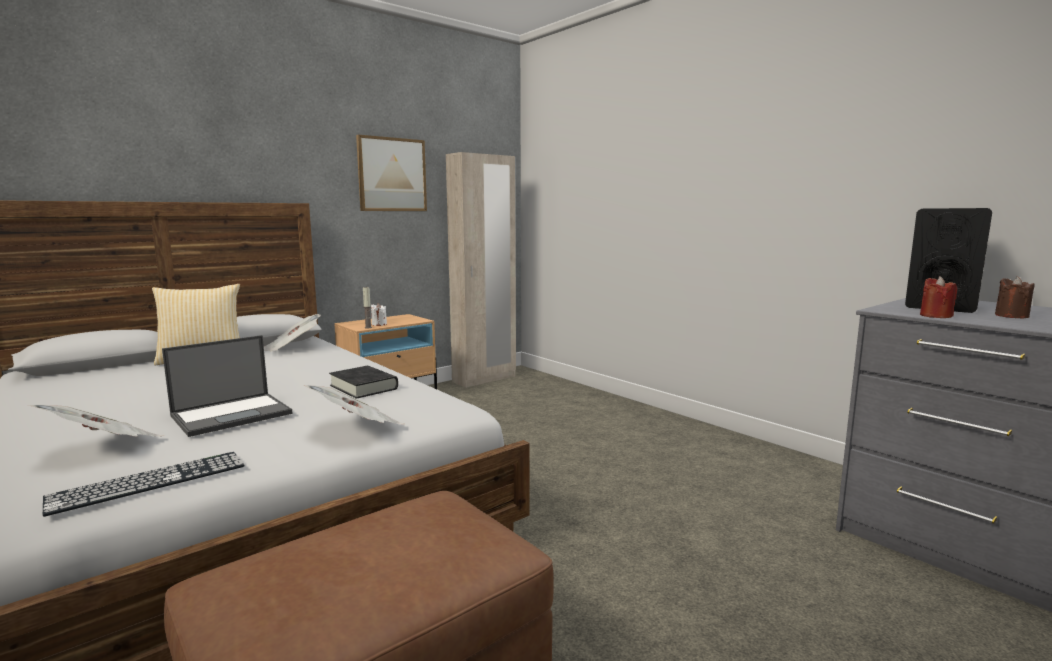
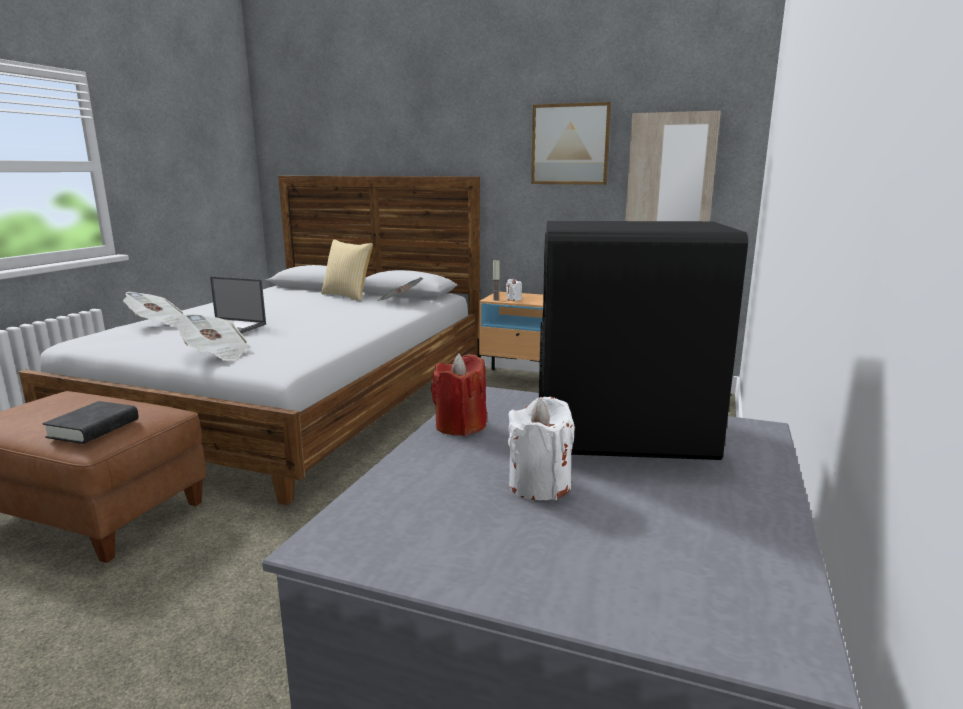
camera: 60 degrees right, 5 degrees up
keyboard [43,452,245,517] -> none
black book [329,366,398,399] -> black book moved to [42,401,139,444]
brown candle [995,276,1035,318] -> white candle [508,397,575,500]

